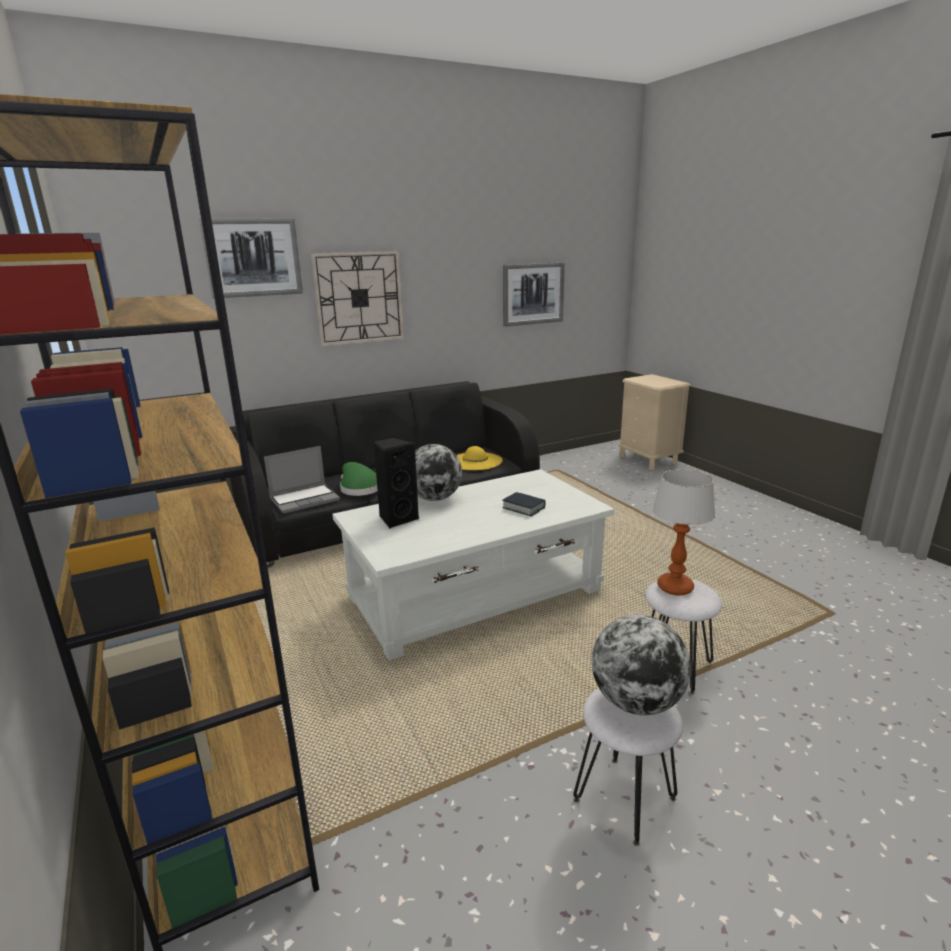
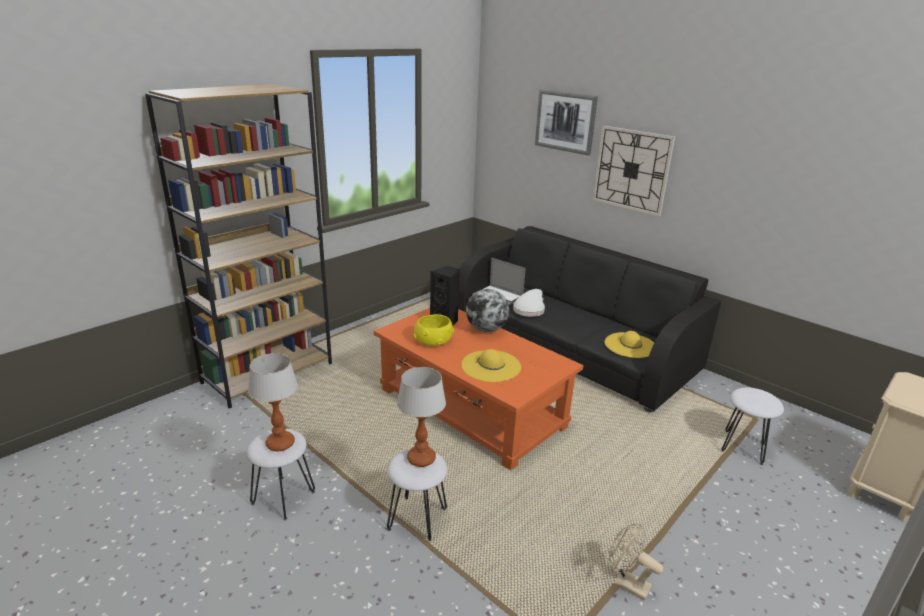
camera: 70 degrees right, 5 degrees up
white coffee table [332,469,615,660] -> orange coffee table [374,308,583,470]
green hat [340,462,378,496] -> white hat [513,289,545,317]
book [502,492,546,516] -> yellow hat [461,349,521,382]
picture [503,263,565,327] -> none
globe [592,615,691,715] -> table lamp [248,353,298,451]
none -> yellow bowl [414,314,454,346]
none -> beige fan [608,523,663,601]
none -> white stool [721,387,784,465]

